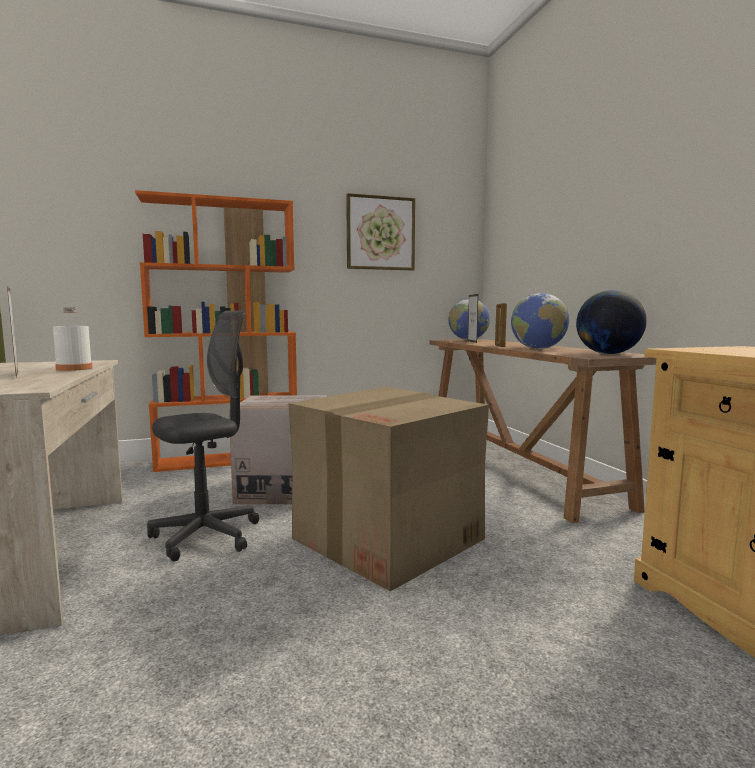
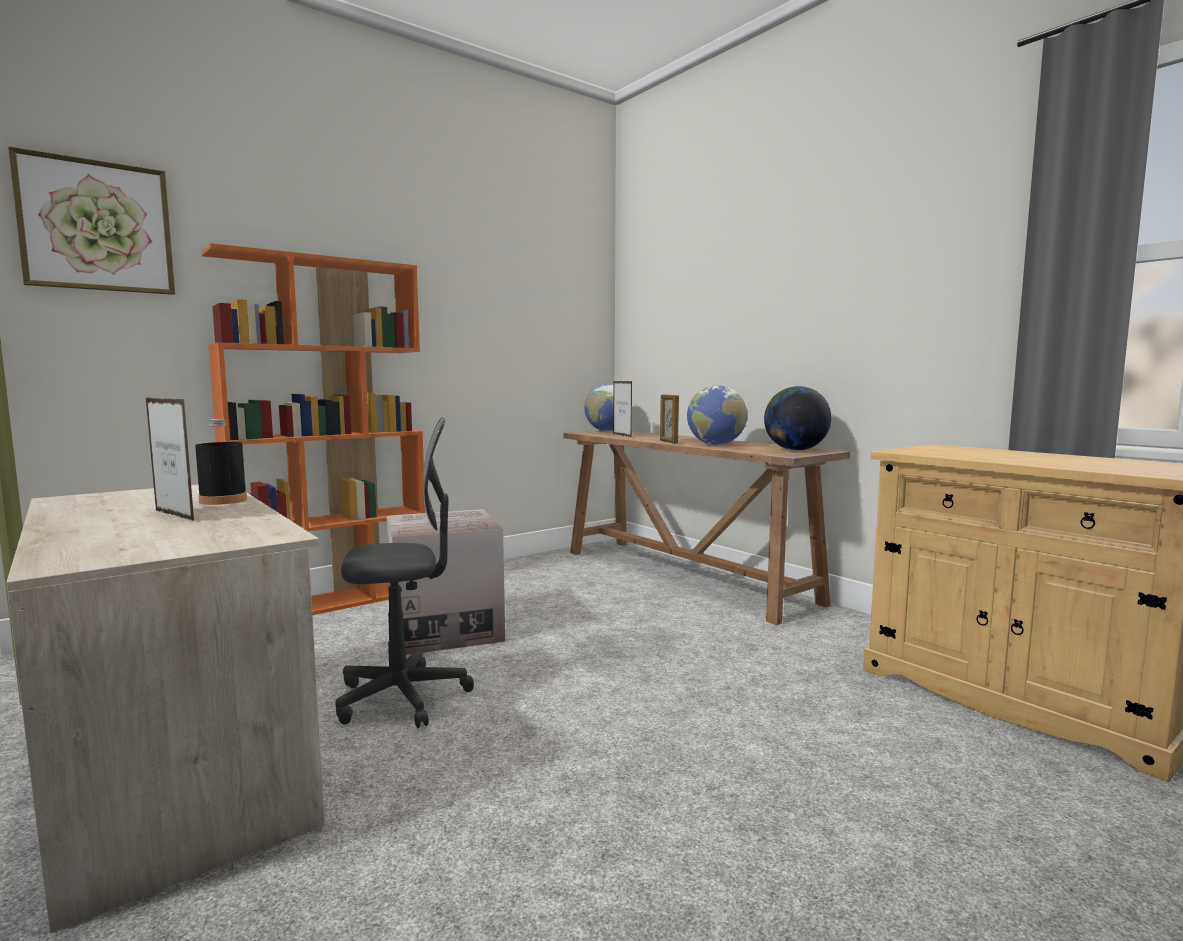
camera: 20 degrees left, 0 degrees up
white bottle [53,308,92,371] -> black bottle [195,419,247,505]
grey office chair [147,311,259,562] -> grey office chair turned 45 degrees clockwise [335,417,474,728]
cardboard box [289,387,489,591] -> none
picture [346,193,415,270] -> picture moved to [8,146,175,295]

